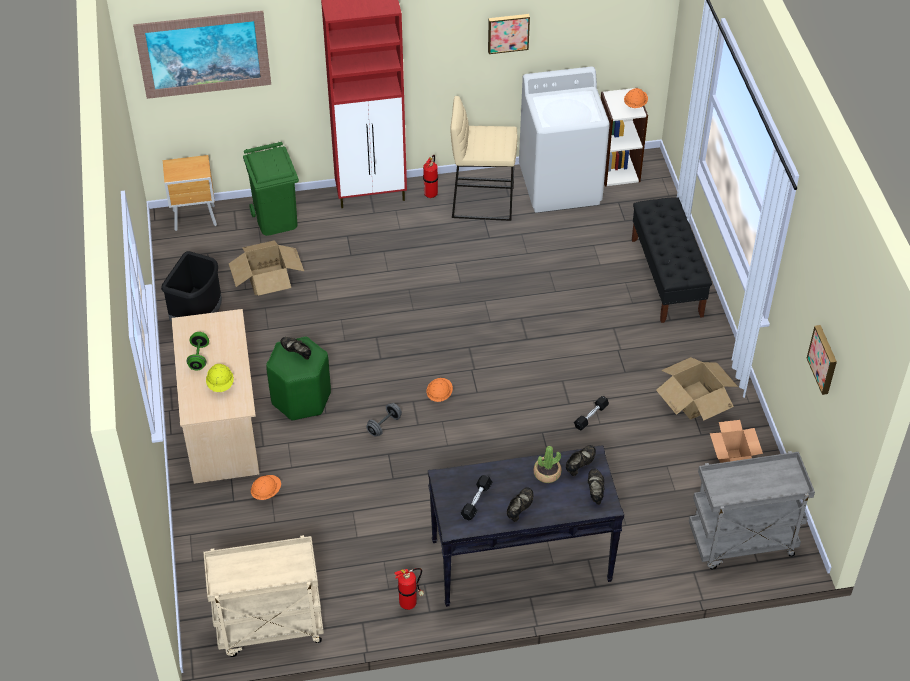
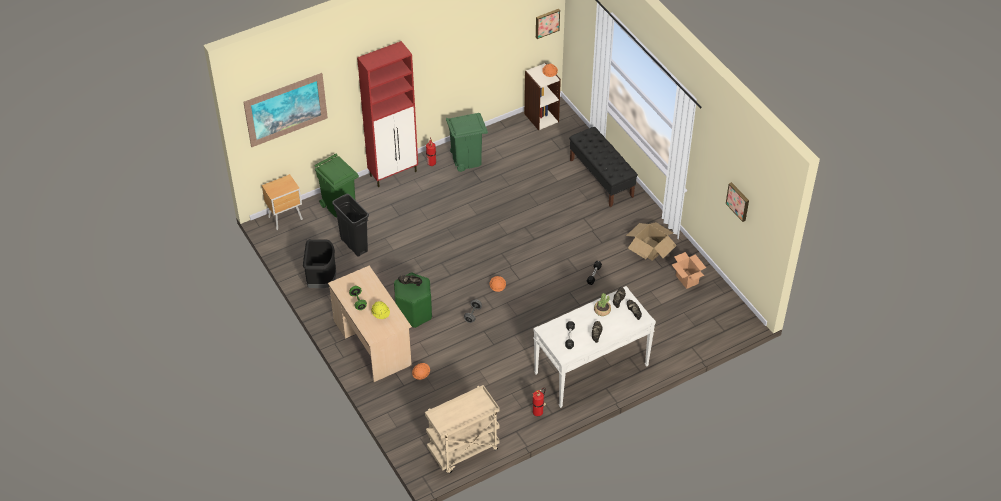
camera: 20 degrees left, 0 degrees up
cardboard box [229,240,304,296] -> black trash can [332,194,369,257]
black console table [428,445,624,607] -> white console table [533,286,656,408]
beige stool [450,96,518,221] -> green trash can [446,113,488,172]
picture [488,14,530,54] -> picture moved to [536,9,560,39]
white washing machine [519,66,610,212] -> none
grey cart [689,451,815,569] -> none

